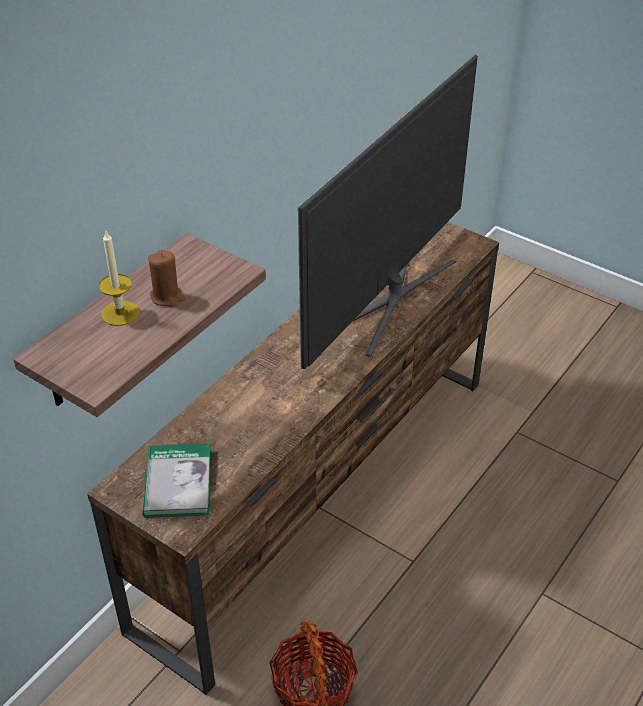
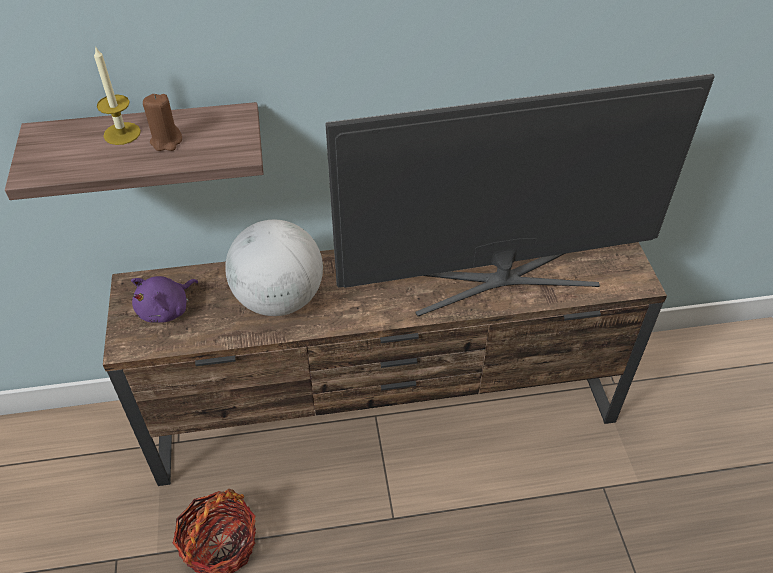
camera: 45 degrees right, 5 degrees up
book [143,443,211,518] -> purple plush toy [131,276,198,323]
none -> globe [225,220,323,316]

